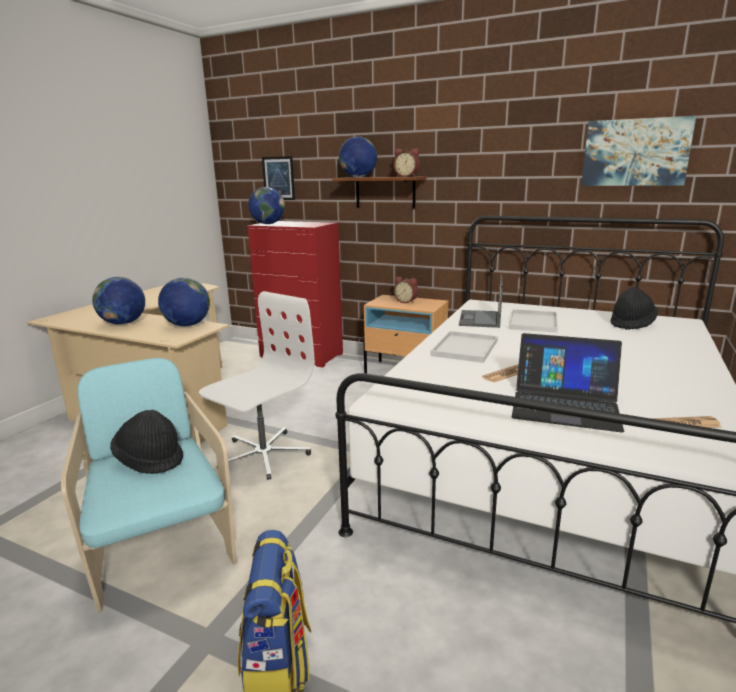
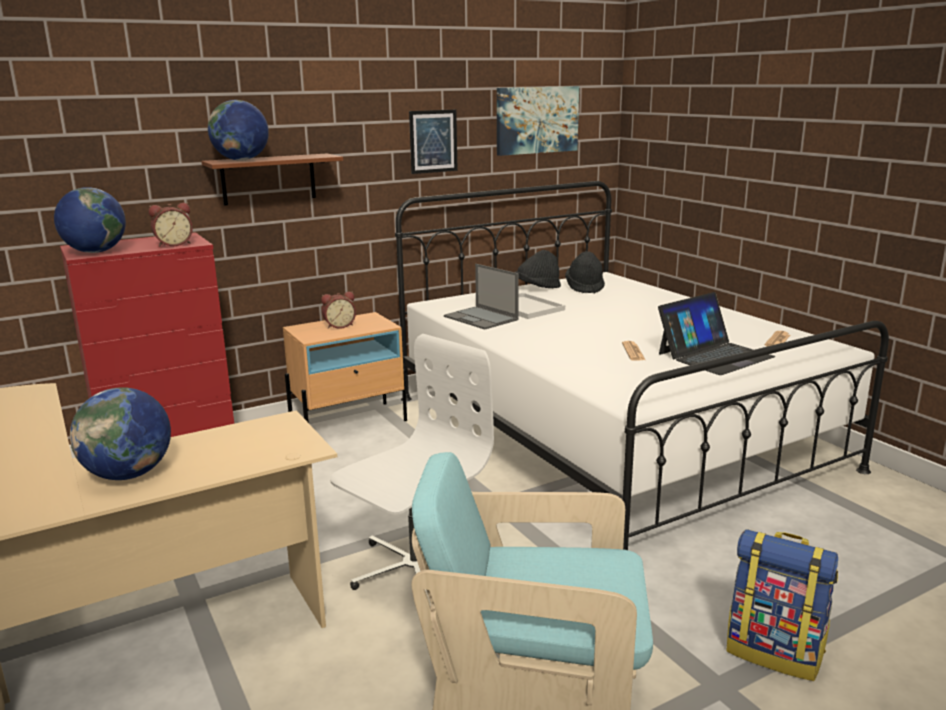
camera: 55 degrees left, 0 degrees up
black hat [110,410,183,474] -> black hat moved to [515,250,561,288]
globe [158,278,210,327] -> none
white office chair [199,291,315,480] -> white office chair turned 60 degrees clockwise [330,334,494,594]
picture [262,156,295,200] -> picture moved to [409,110,458,174]
alarm clock [394,148,420,177] -> alarm clock moved to [148,203,193,247]
white tray [430,331,498,363] -> none

